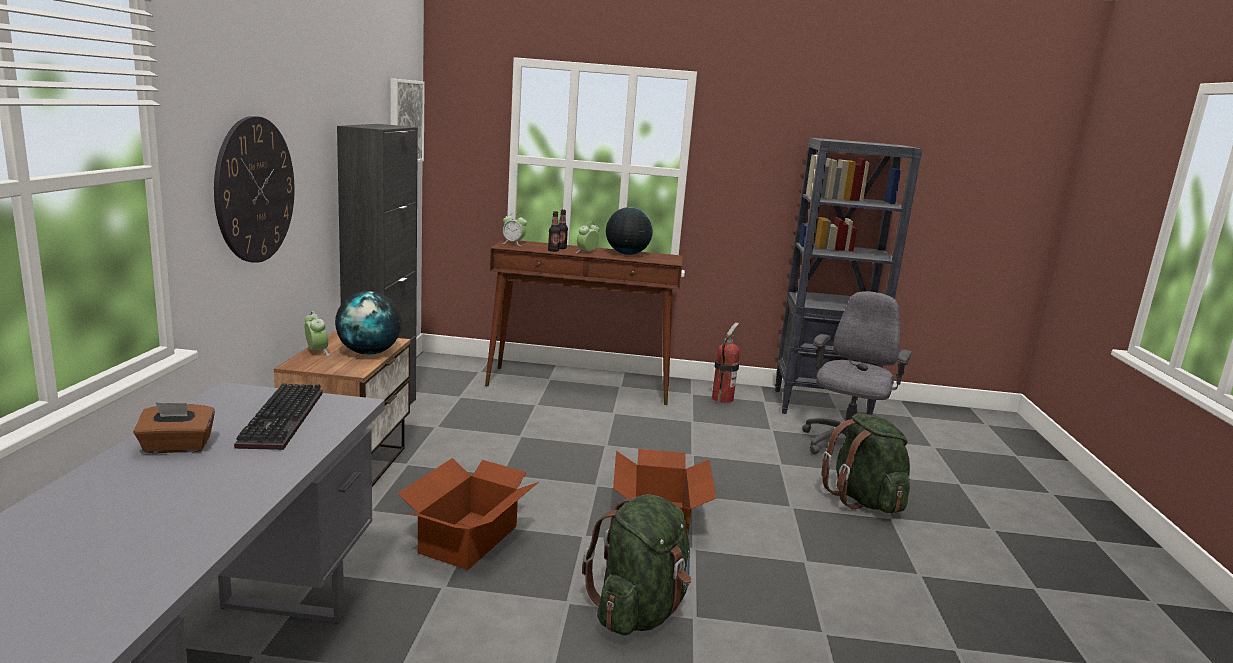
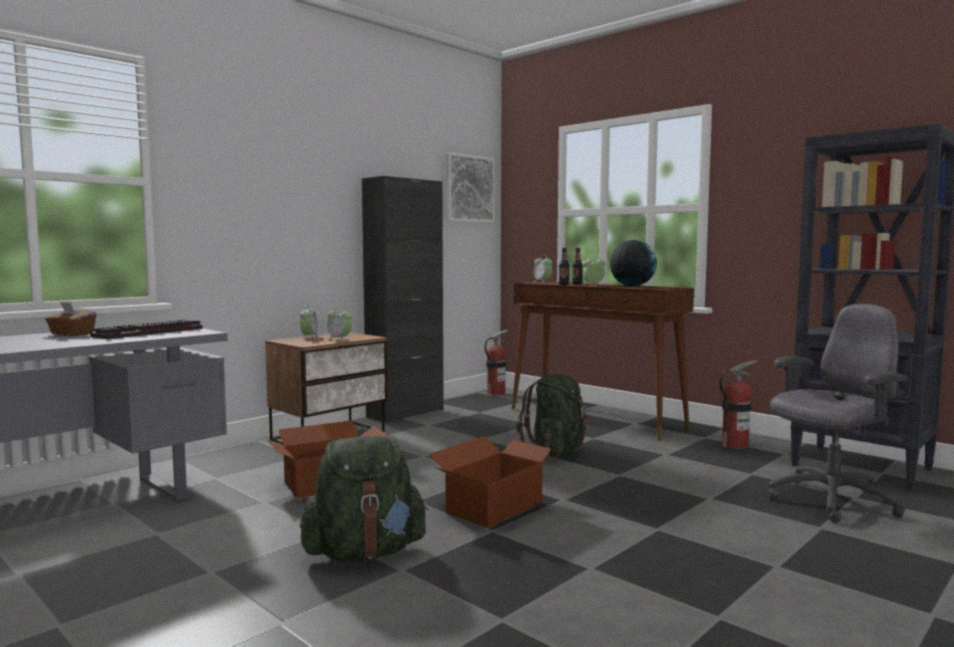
camera: 40 degrees right, 10 degrees down
wall clock [214,116,295,263] -> none
globe [335,291,402,355] -> alarm clock [327,309,352,341]
green backpack [821,414,910,514] -> green backpack moved to [517,374,592,456]
none -> fire extinguisher [485,330,508,395]

